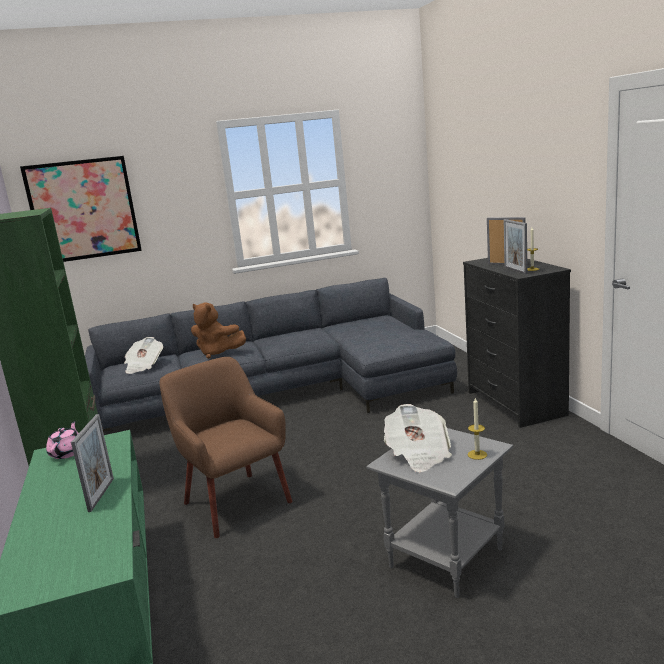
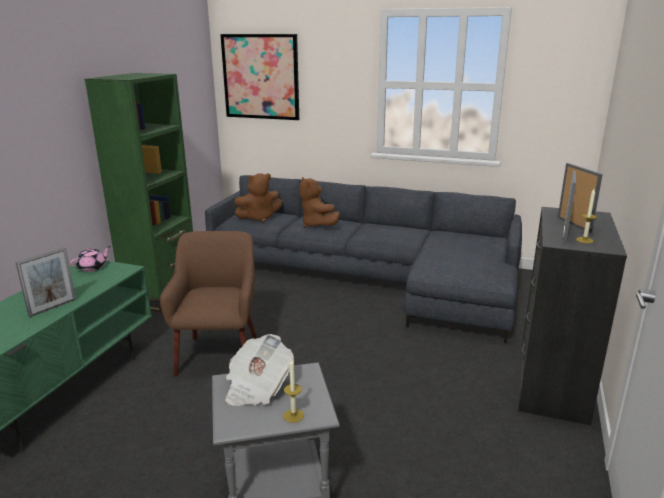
camera: 35 degrees right, 5 degrees up
newspaper [124,337,163,374] -> brown plush toy [235,173,282,222]

